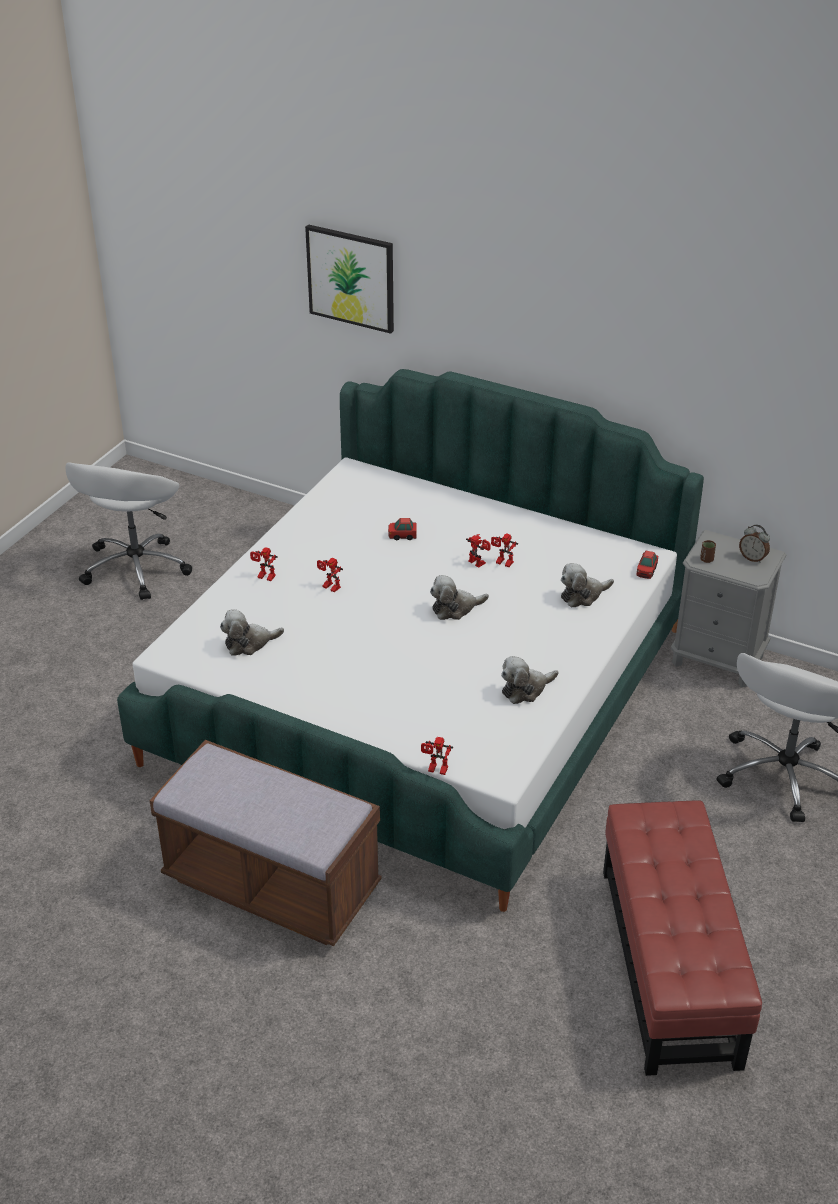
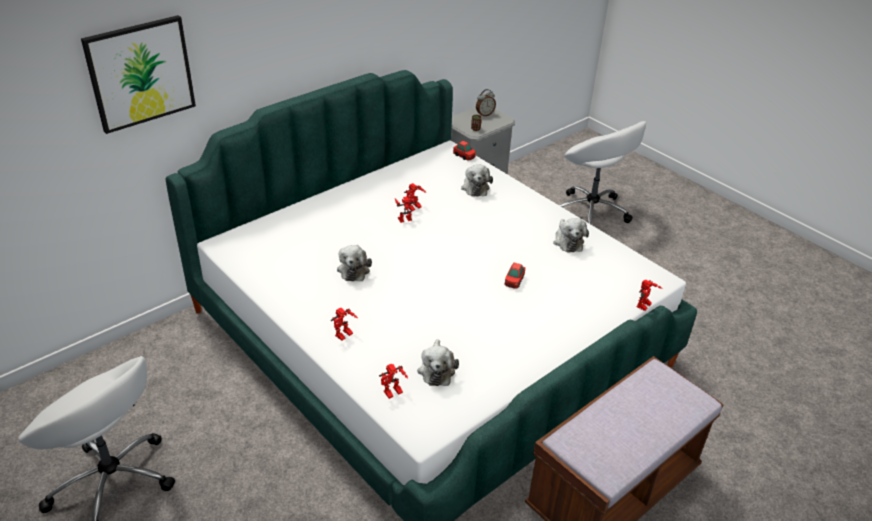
camera: 70 degrees left, 0 degrees up
toy robot [317,558,343,592] -> toy robot moved to [379,364,408,399]
toy car [388,518,417,540] -> toy car moved to [505,263,525,289]
plush toy [430,575,489,620] -> plush toy moved to [337,245,372,281]
red ottoman [603,800,762,1076] -> none

